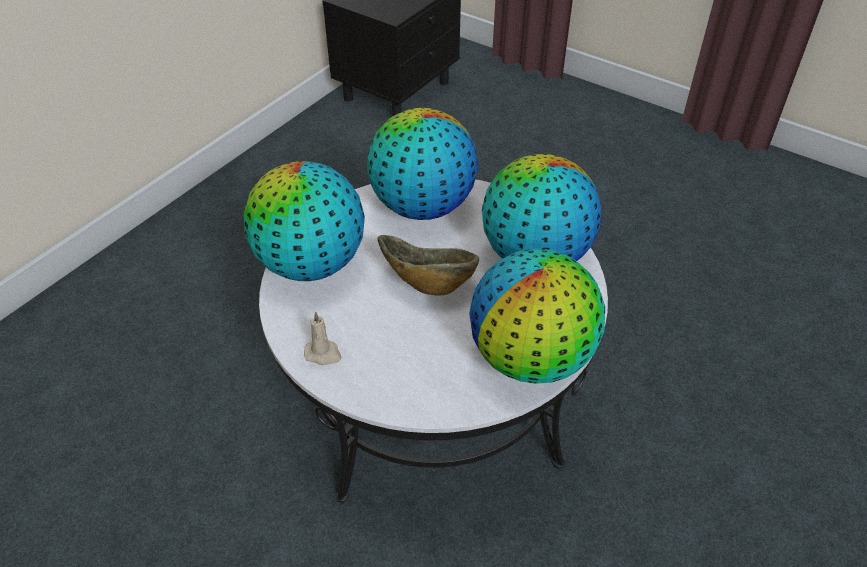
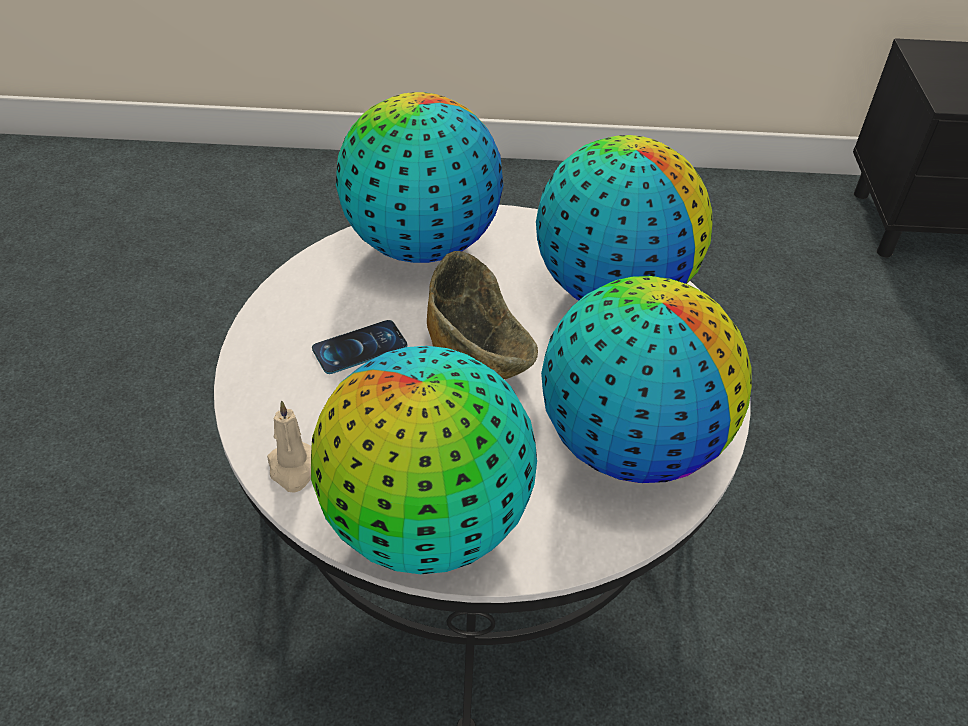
camera: 55 degrees right, 0 degrees up
beige candle [304,311,341,365] -> beige candle moved to [267,400,312,493]
none -> phone [312,320,407,374]

